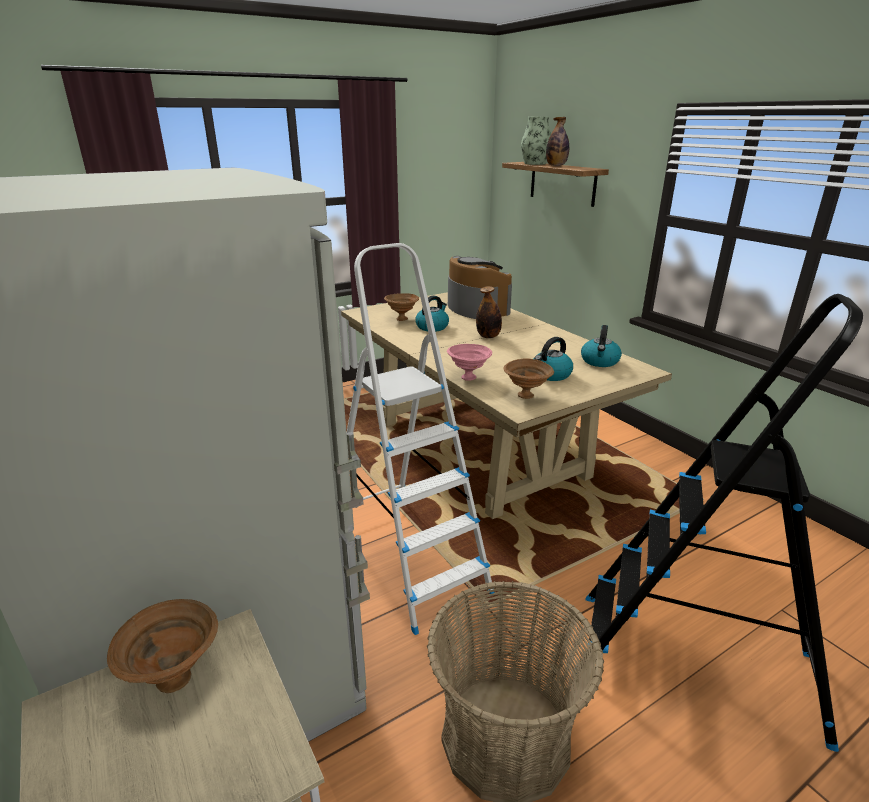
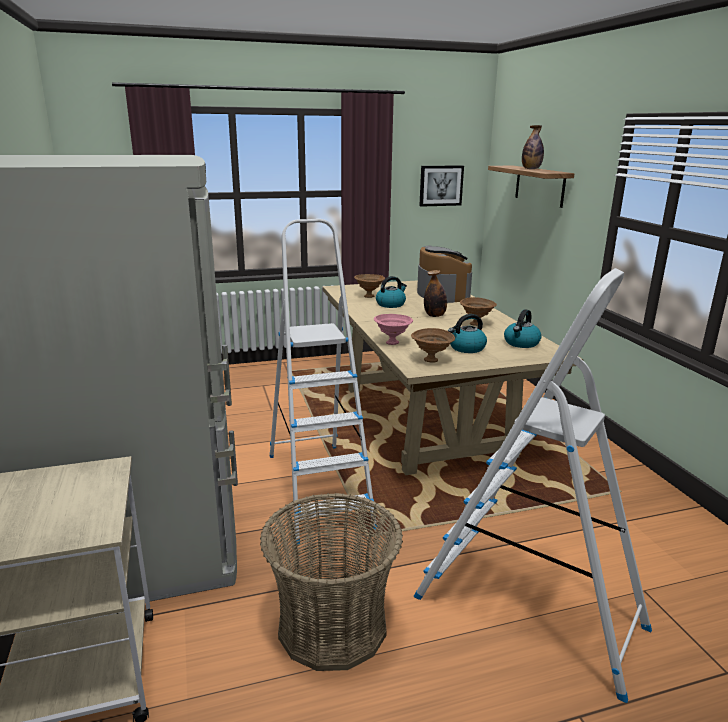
camera: 15 degrees right, 5 degrees down
brown bowl [107,599,218,693] -> brown bowl moved to [460,297,497,326]
vase [521,117,551,165] -> none
black step ladder [585,294,863,752] -> white step ladder [414,268,652,703]
none -> picture [419,165,464,207]

